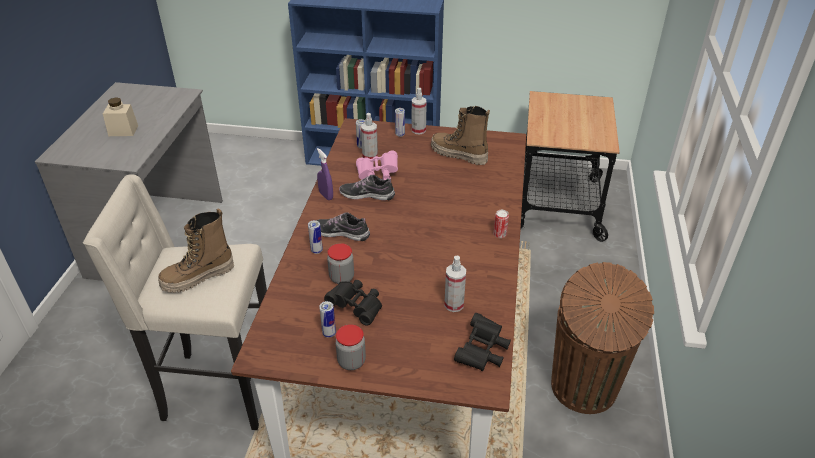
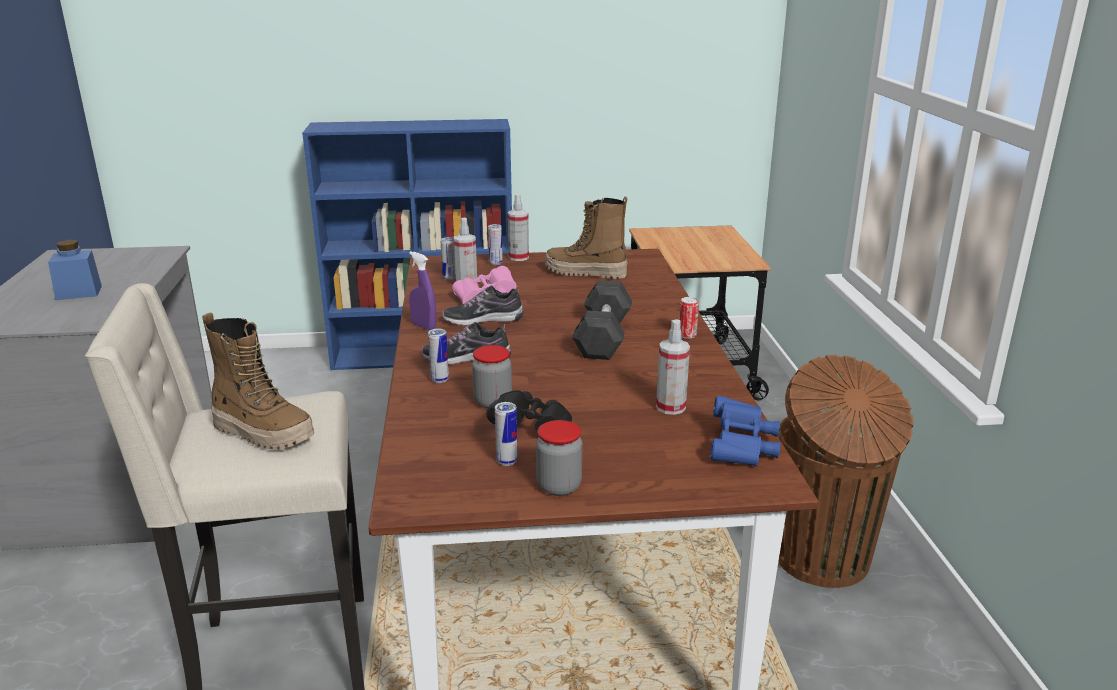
camera: 15 degrees left, 15 degrees down
beige jar [103,97,138,136] -> blue jar [48,240,102,300]
boot [158,208,234,293] -> boot turned 105 degrees counterclockwise [202,312,314,450]
black binoculars [454,313,511,371] -> blue binoculars [710,396,780,466]
none -> grey dumbbell [572,280,632,360]

